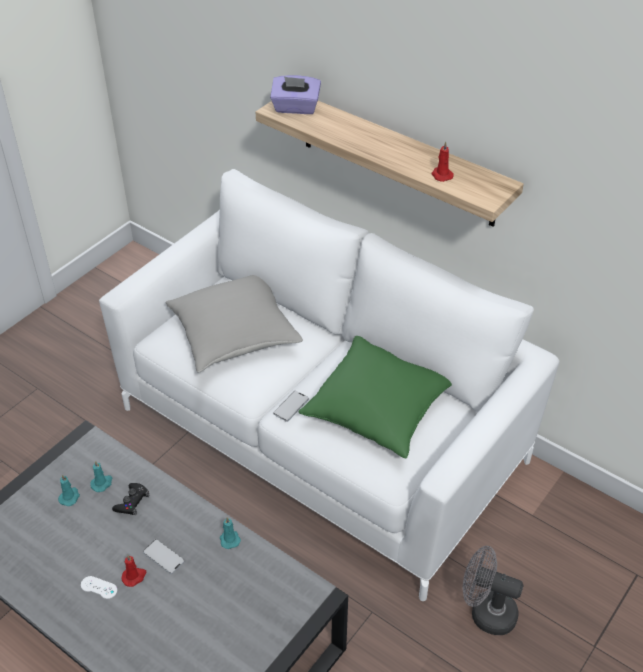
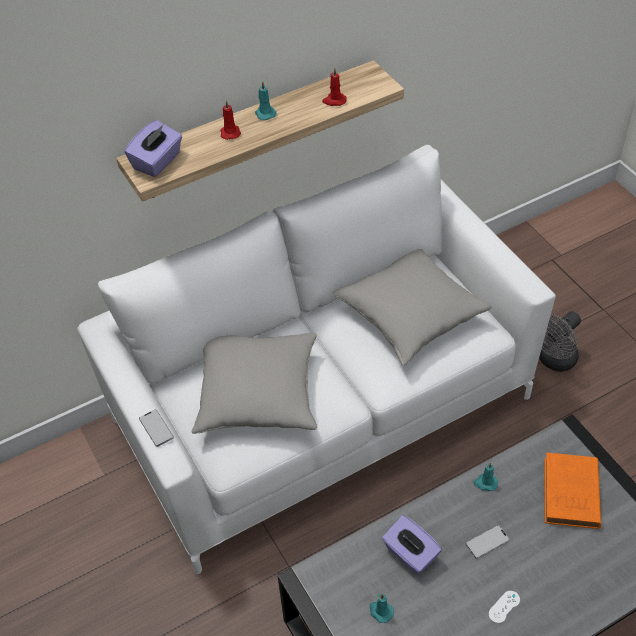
camera: 65 degrees left, 5 degrees up
turquoise candle [90,461,112,492] -> turquoise candle moved to [255,81,277,120]
black game controller [112,483,149,515] -> purple tissue box [382,515,442,575]
red candle [121,555,147,587] -> red candle moved to [221,100,241,140]
phone [274,391,309,422] -> phone moved to [139,409,174,447]
green pillow [298,336,452,458] -> grey pillow [332,249,492,366]
none -> orange book [544,453,601,529]

